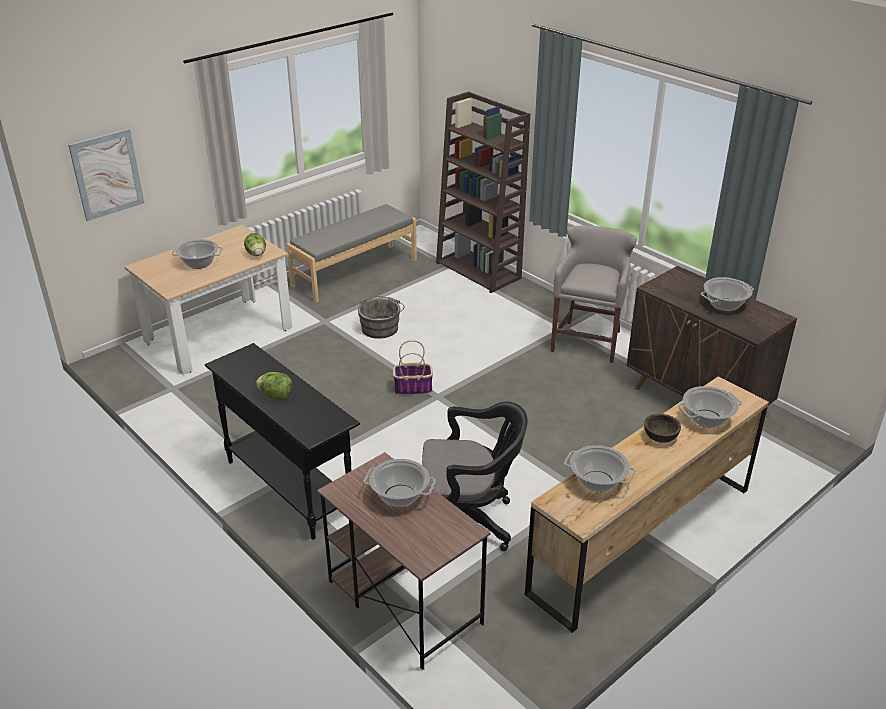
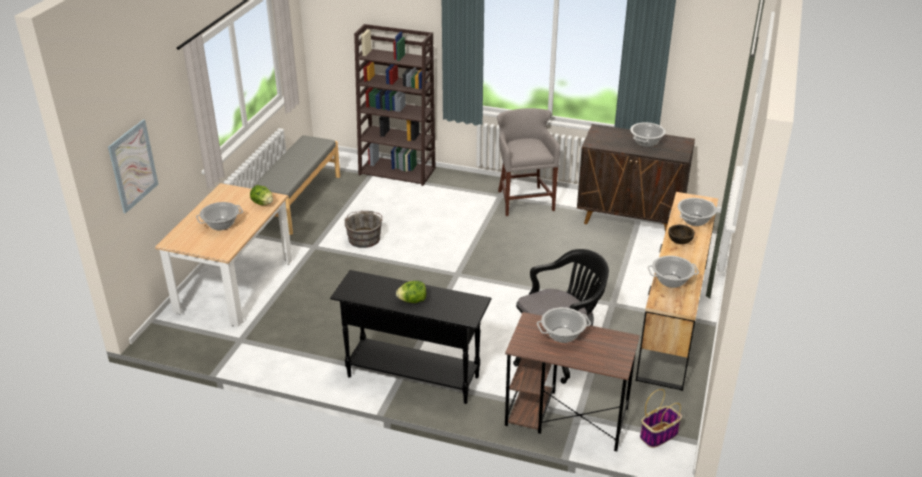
camera: 30 degrees left, 0 degrees up
basket [393,340,433,395] -> basket moved to [640,389,682,448]

